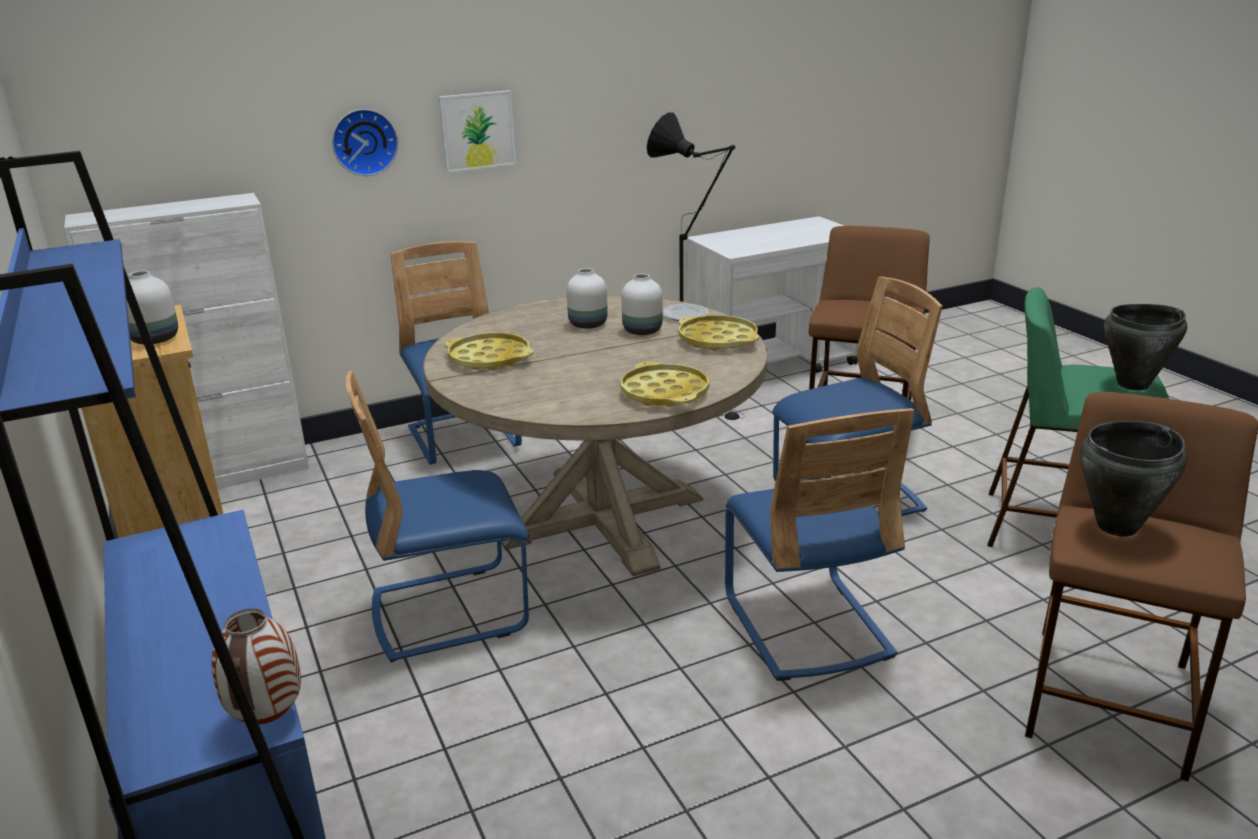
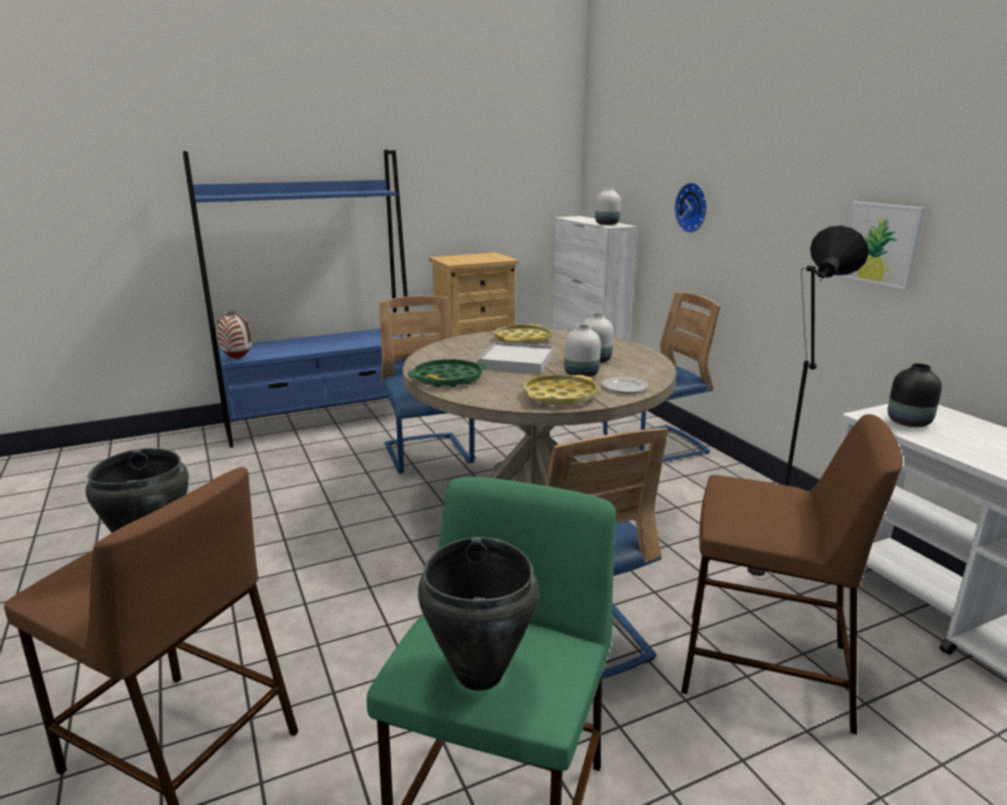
camera: 90 degrees right, 5 degrees down
white vase [127,271,178,344] -> white vase moved to [595,188,621,225]
picture [438,90,516,173] -> picture moved to [839,202,925,290]
yellow tray [620,362,709,407] -> green tray [407,359,487,388]
blue chair [725,408,915,681] -> none
none -> white tray [478,342,554,374]
none -> black vase [888,363,942,427]

